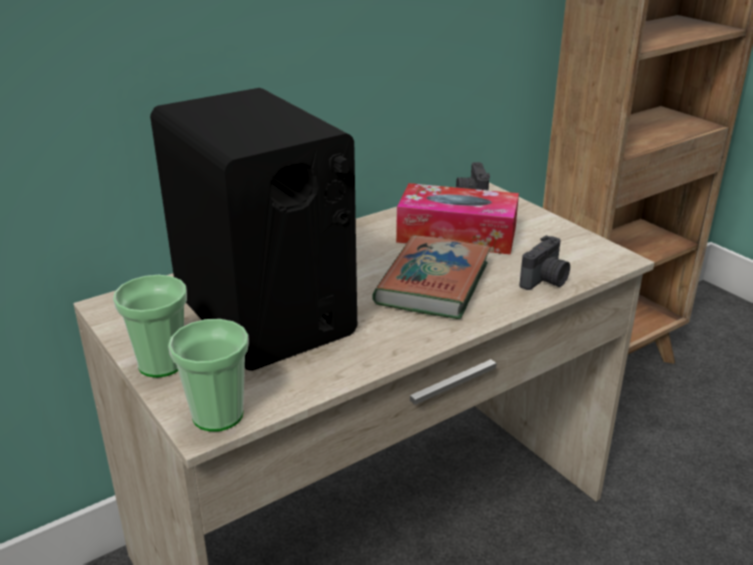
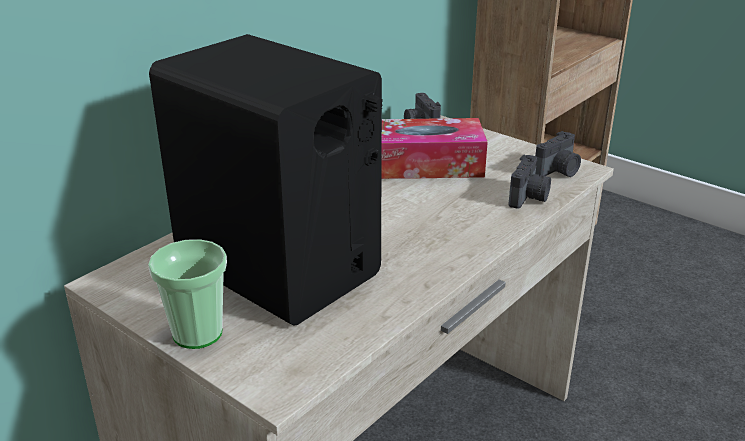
camera: 15 degrees left, 0 degrees up
cup [168,319,249,432] -> none
book [372,235,491,319] -> none
none -> camera [535,131,581,177]

